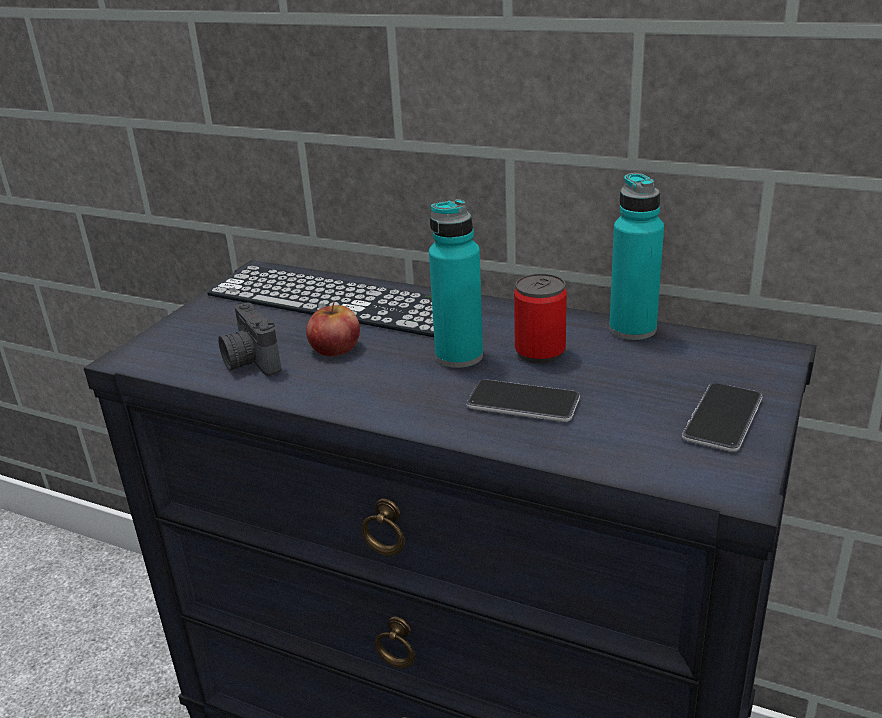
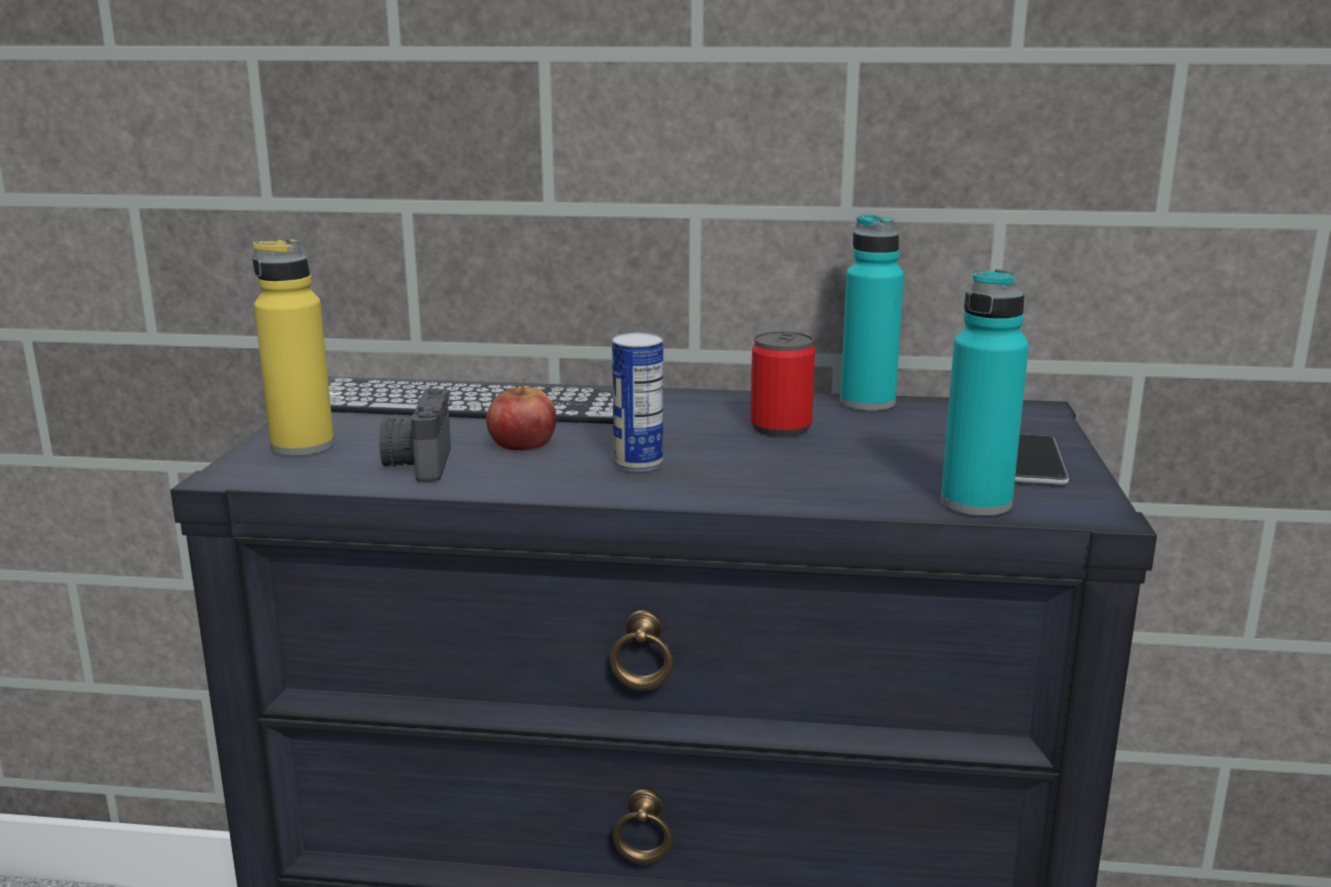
camera: 20 degrees left, 10 degrees down
camera [218,303,282,376] -> camera turned 45 degrees clockwise [379,388,451,482]
turquoise bottle [429,199,483,368] -> turquoise bottle moved to [941,269,1029,516]
phone [466,379,580,422] -> none
none -> yellow bottle [253,239,334,456]
none -> can [612,333,663,472]

